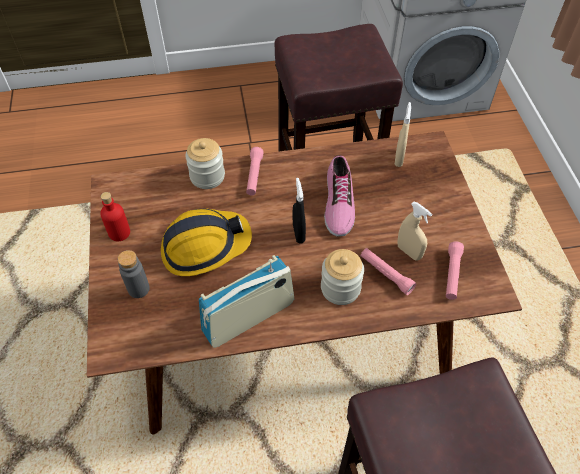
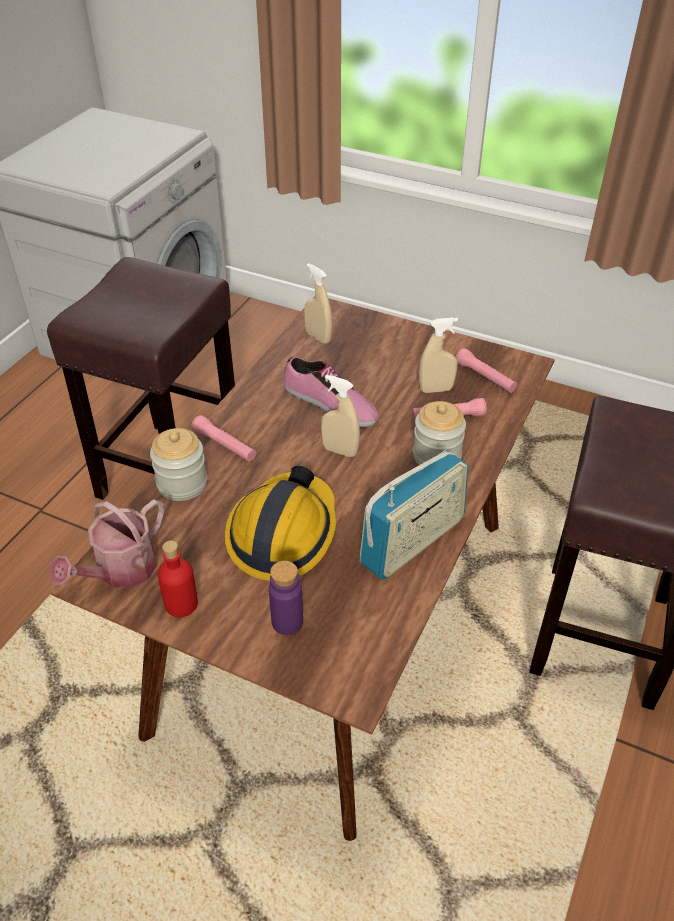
camera: 55 degrees left, 10 degrees down
grey bottle [117,250,150,298] -> purple bottle [269,561,303,635]
radio [199,255,294,347] -> radio turned 135 degrees counterclockwise [359,450,469,580]
black spray bottle [293,178,306,244] -> beige spray bottle [321,375,360,457]
none -> watering can [49,499,165,588]

